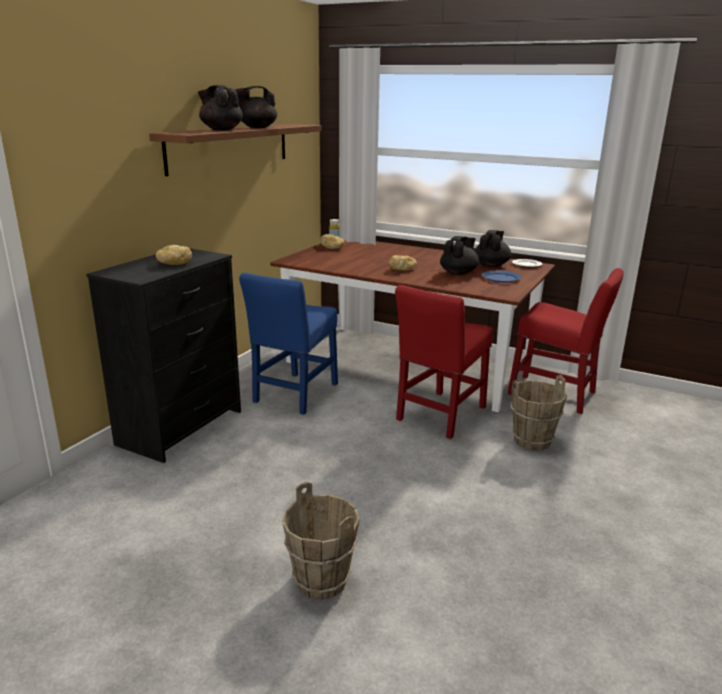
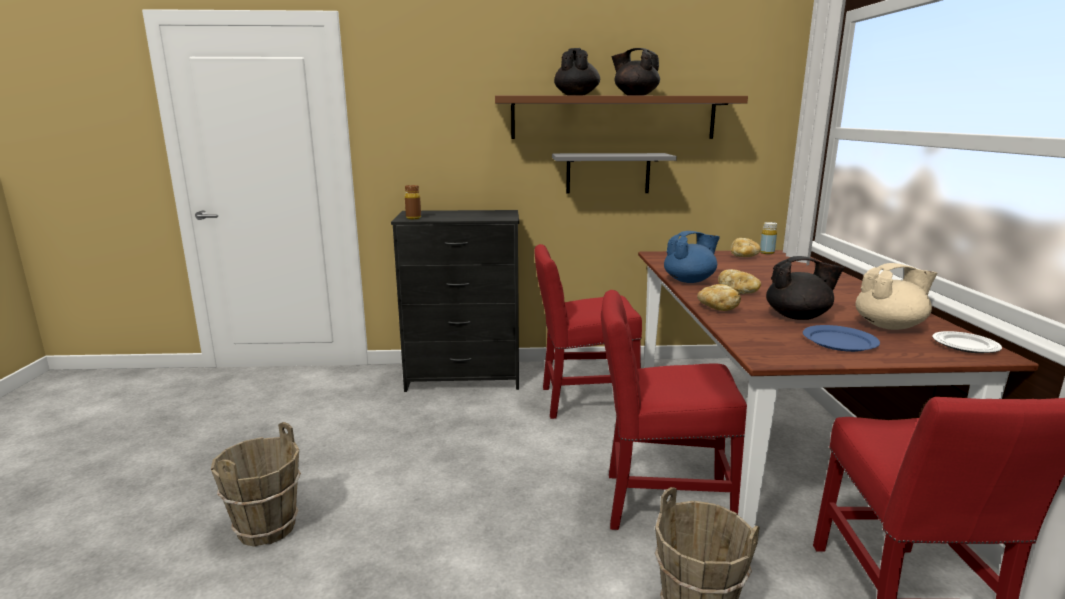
camera: 60 degrees right, 5 degrees down
bread [156,245,192,265] -> bread moved to [697,284,741,311]
blue chair [239,273,338,415] -> red chair [535,244,642,419]
black teapot [474,230,511,267] -> beige teapot [855,263,937,330]
none -> brown bottle [405,185,421,219]
none -> grey shelf [552,153,677,194]
none -> blue teapot [664,231,720,283]

